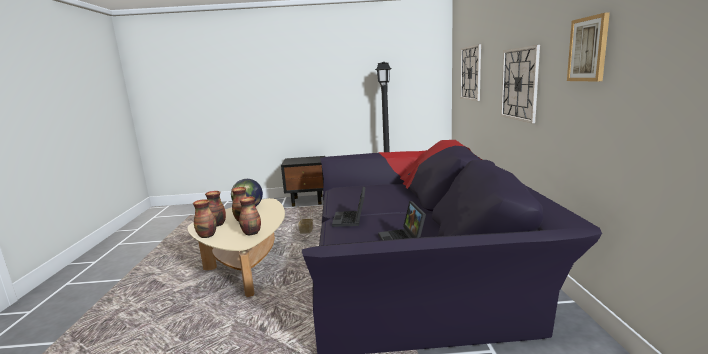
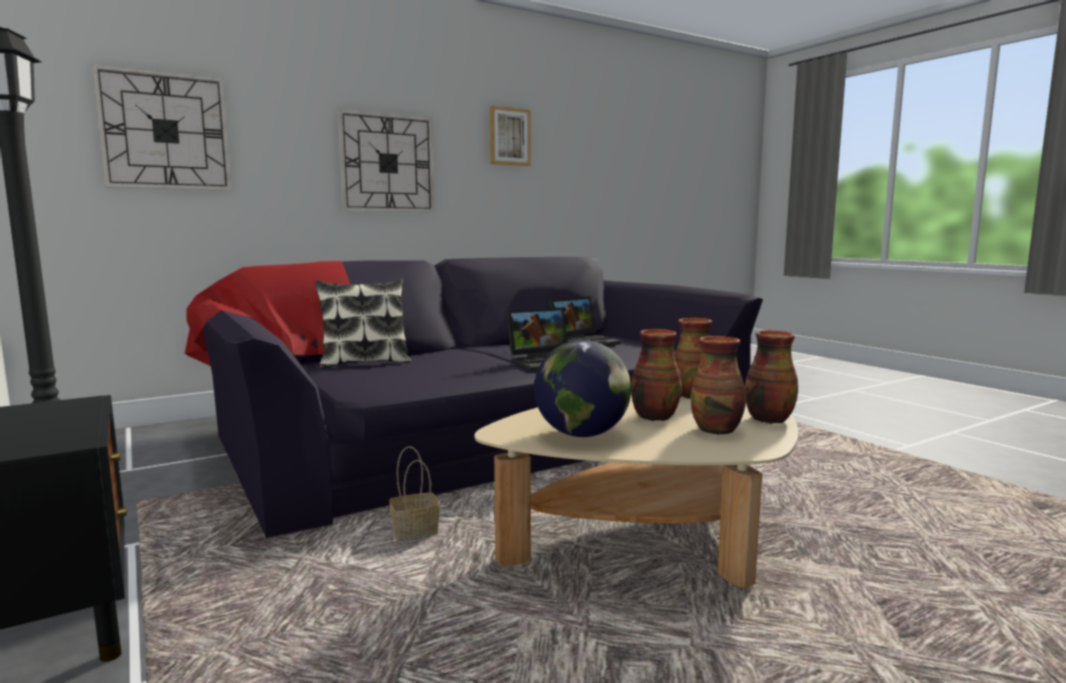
camera: 120 degrees left, 5 degrees down
none -> pillow [315,278,411,368]

